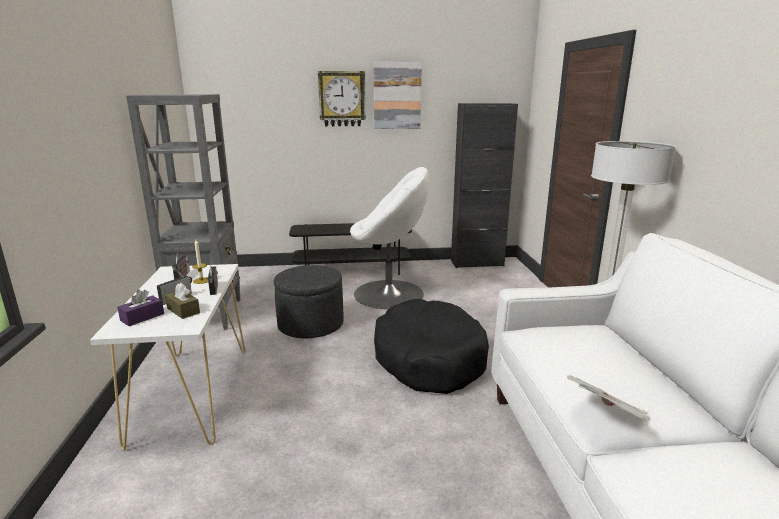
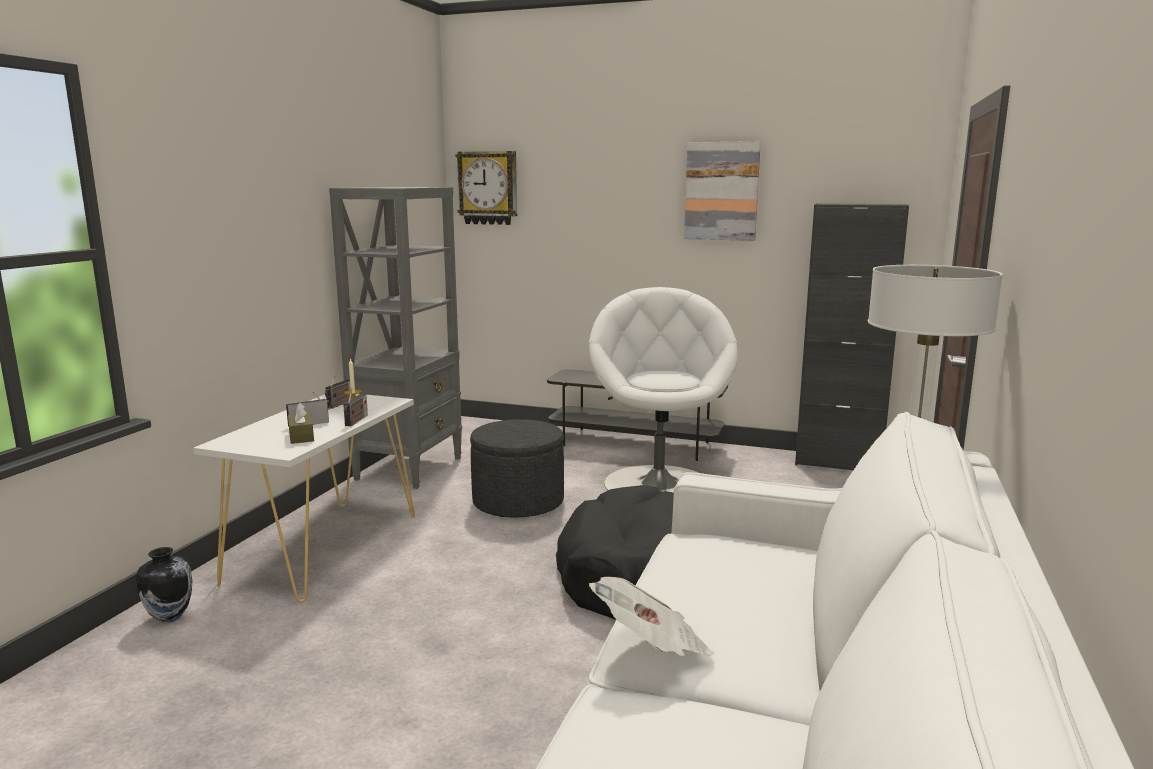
camera: 25 degrees right, 5 degrees down
purple tissue box [117,290,164,326] -> none
wall clock [318,71,366,126] -> wall clock moved to [456,151,517,225]
white armchair [350,167,429,309] -> white armchair turned 120 degrees counterclockwise [589,287,738,493]
none -> vase [136,547,193,623]

